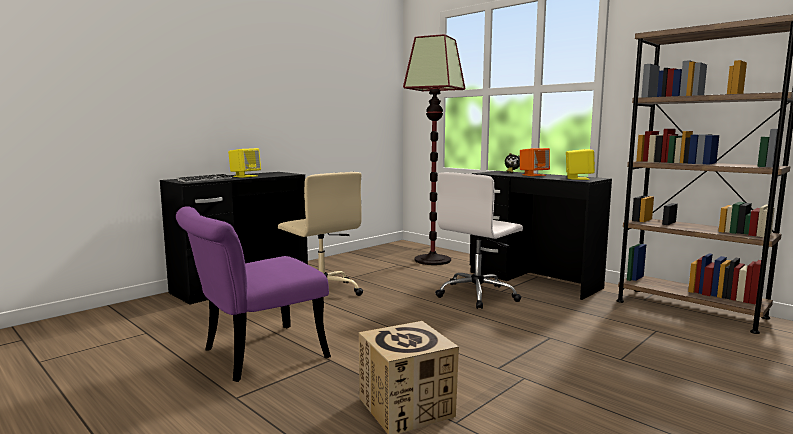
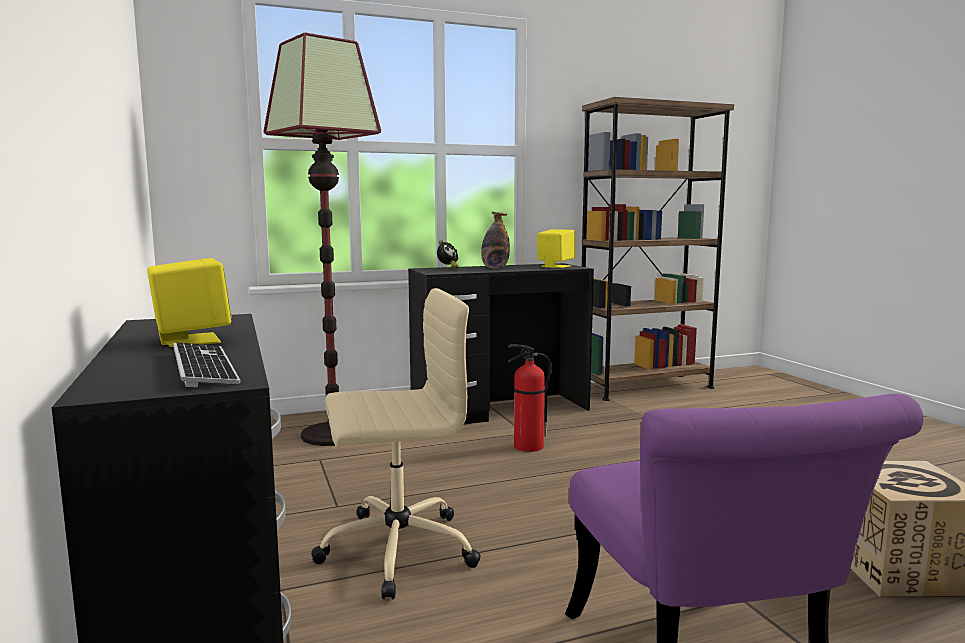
camera: 65 degrees left, 0 degrees up
white office chair [435,172,523,309] -> fire extinguisher [508,344,552,452]
orange speaker [520,148,550,176] -> bottle [481,212,510,269]

